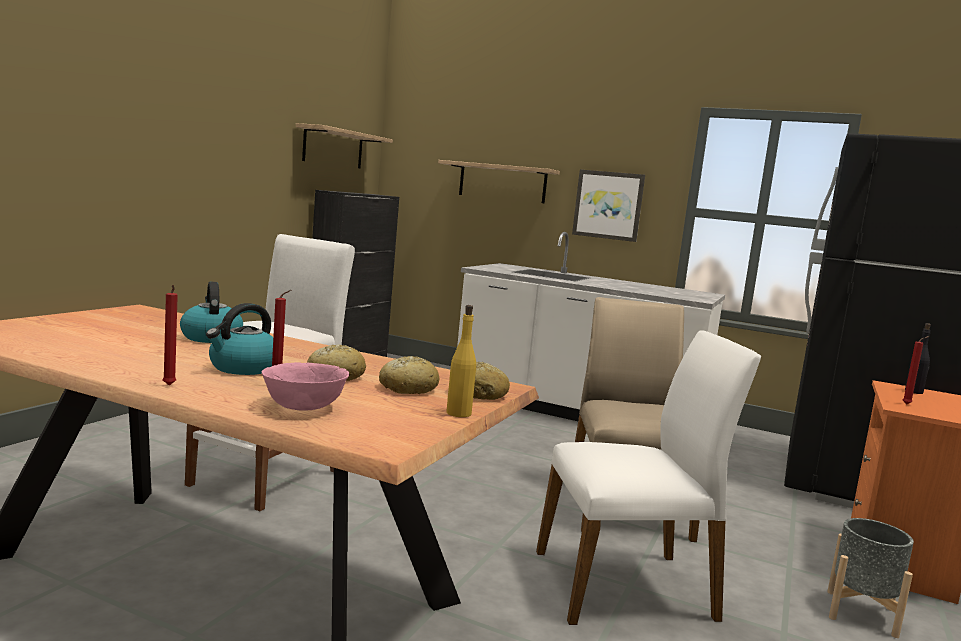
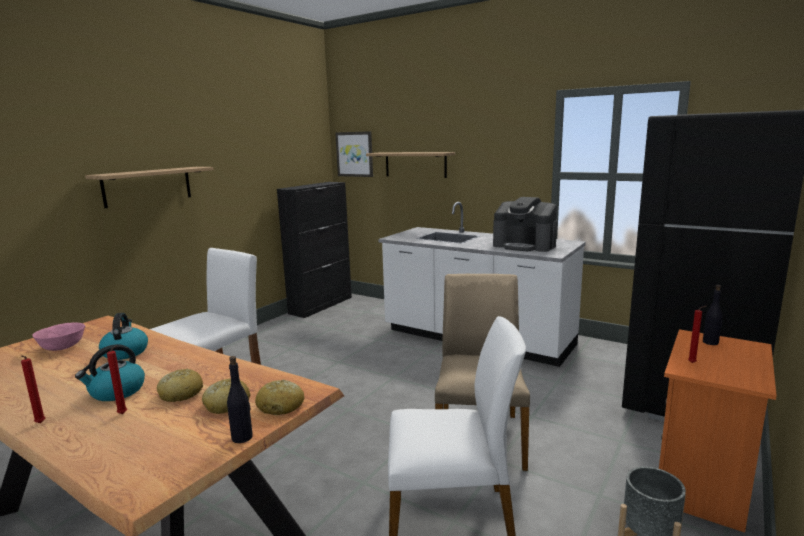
camera: 10 degrees right, 5 degrees up
pink bowl [262,362,349,411] -> pink bowl moved to [32,322,85,351]
shelf [296,123,393,168] -> shelf moved to [85,167,214,208]
yellow bottle [446,305,476,417] -> black bottle [227,356,253,443]
picture [572,169,645,242] -> picture moved to [335,131,373,177]
none -> coffee machine [493,197,557,252]

